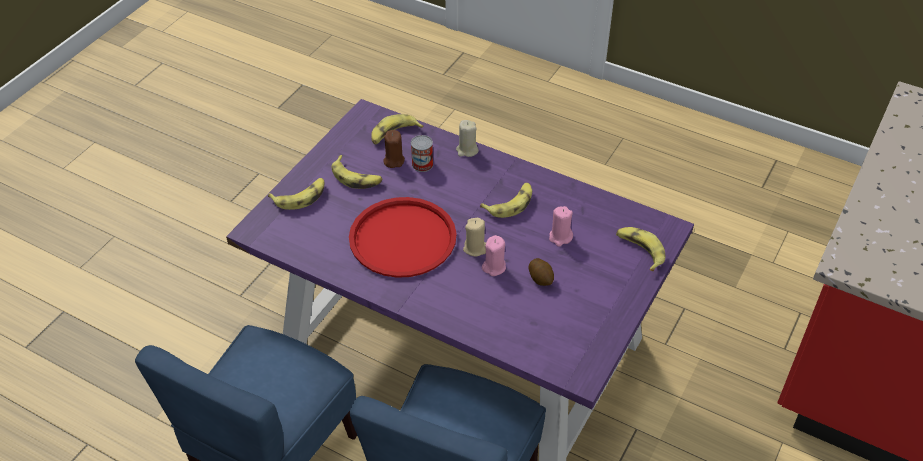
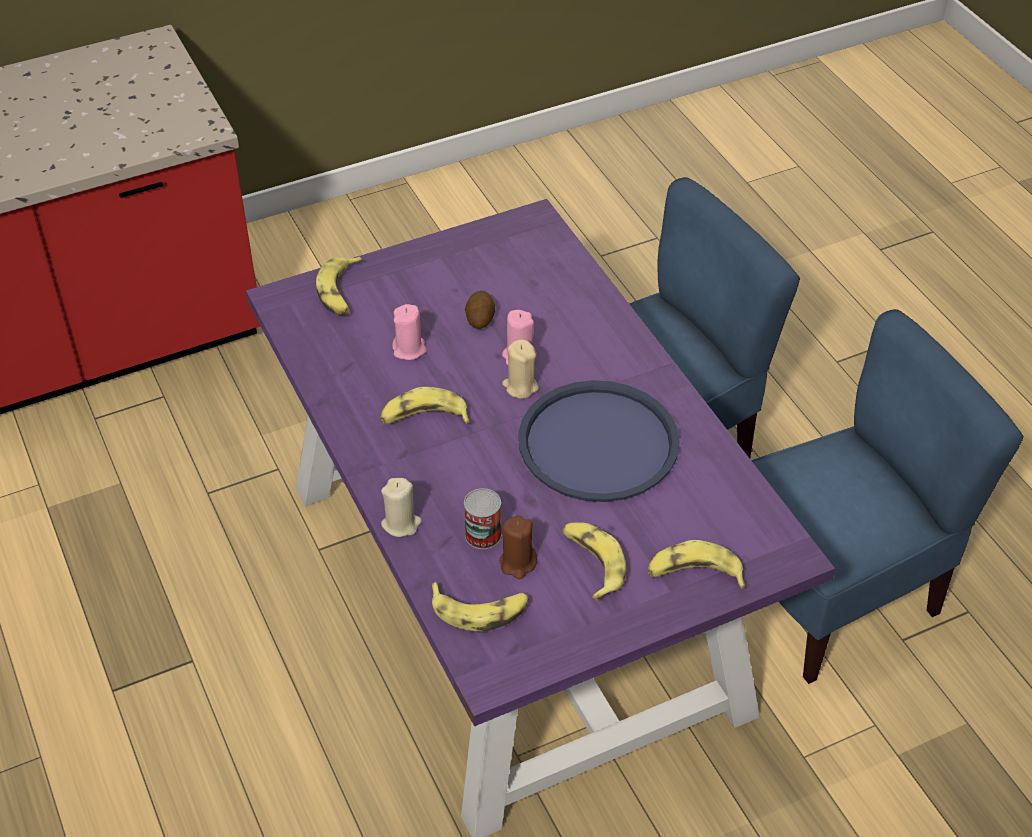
camera: 145 degrees left, 0 degrees up
red tray [349,197,457,278] -> blue tray [518,380,680,502]

